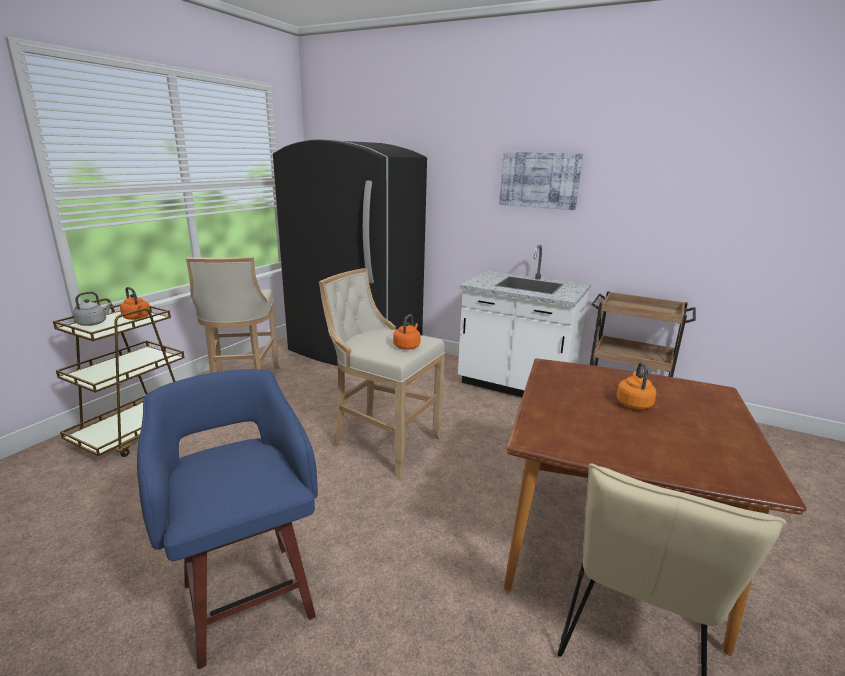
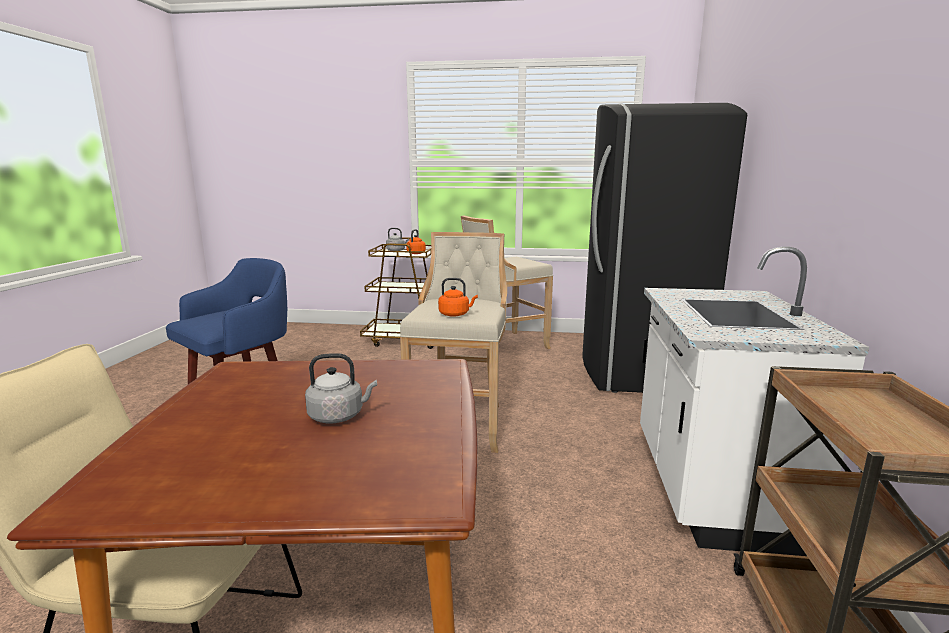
camera: 70 degrees right, 5 degrees down
picture [499,152,583,210] -> none
orange kettle [617,362,656,409] -> grey kettle [305,353,377,423]

